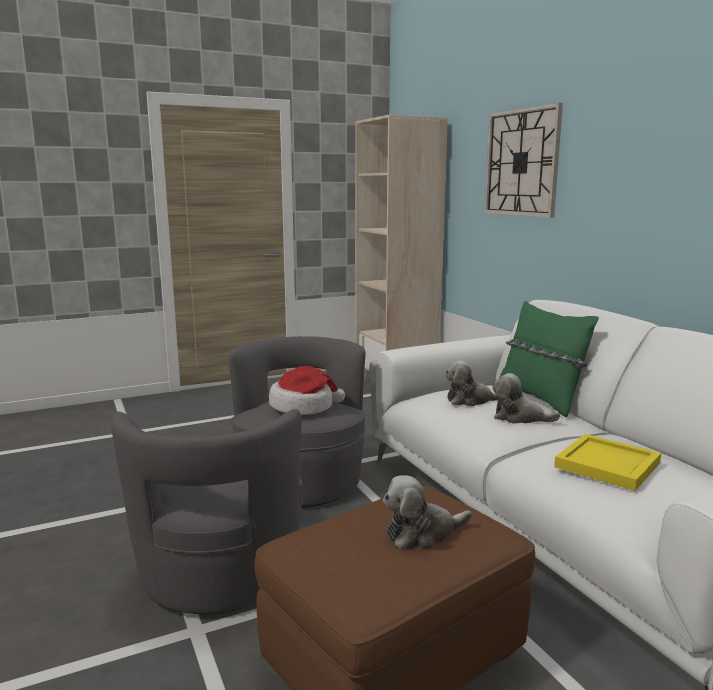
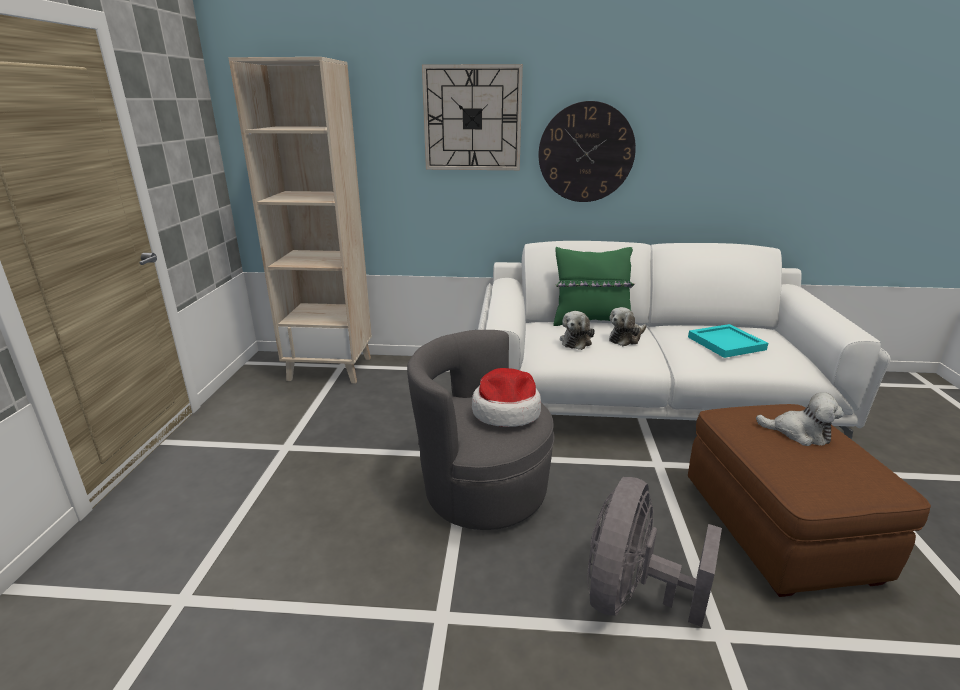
camera: 60 degrees left, 10 degrees up
grey armchair [111,409,303,614] -> grey fan [587,477,722,627]
plush toy [383,475,472,549] -> plush toy turned 75 degrees counterclockwise [756,392,844,446]
yellow tray [554,434,661,491] -> turquoise tray [688,324,768,358]
none -> wall clock [538,101,636,202]

